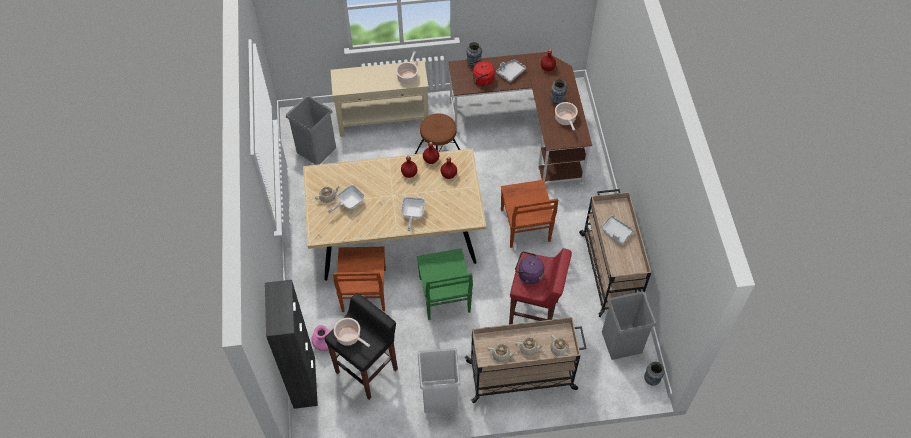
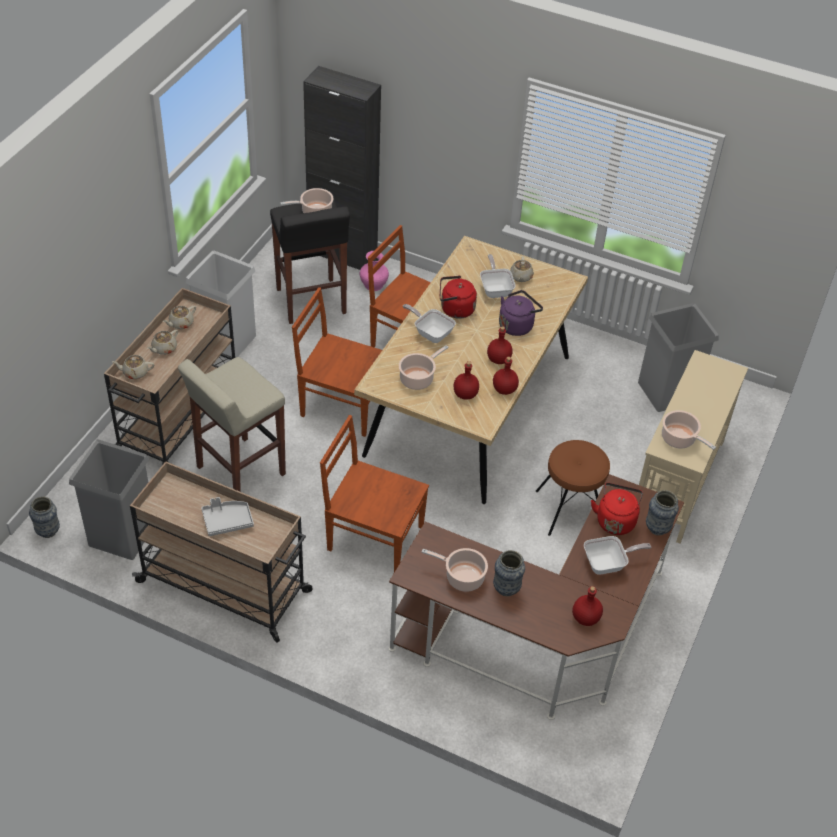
camera: 120 degrees right, 10 degrees down
green chair [417,248,473,320] -> brown chair [292,287,382,437]
grey tray [496,59,526,82] -> frying pan [584,536,651,575]
red stool [509,248,572,325] -> beige stool [178,357,286,492]
purple kettle [515,251,544,284] -> purple kettle moved to [499,290,543,336]
none -> cooking pot [399,345,449,390]
none -> red kettle [440,276,477,319]

